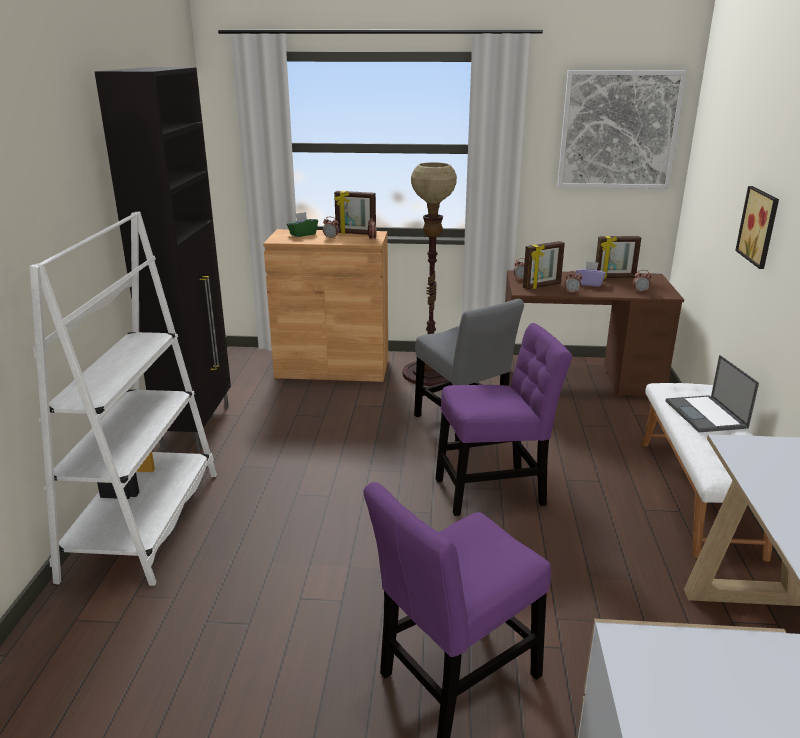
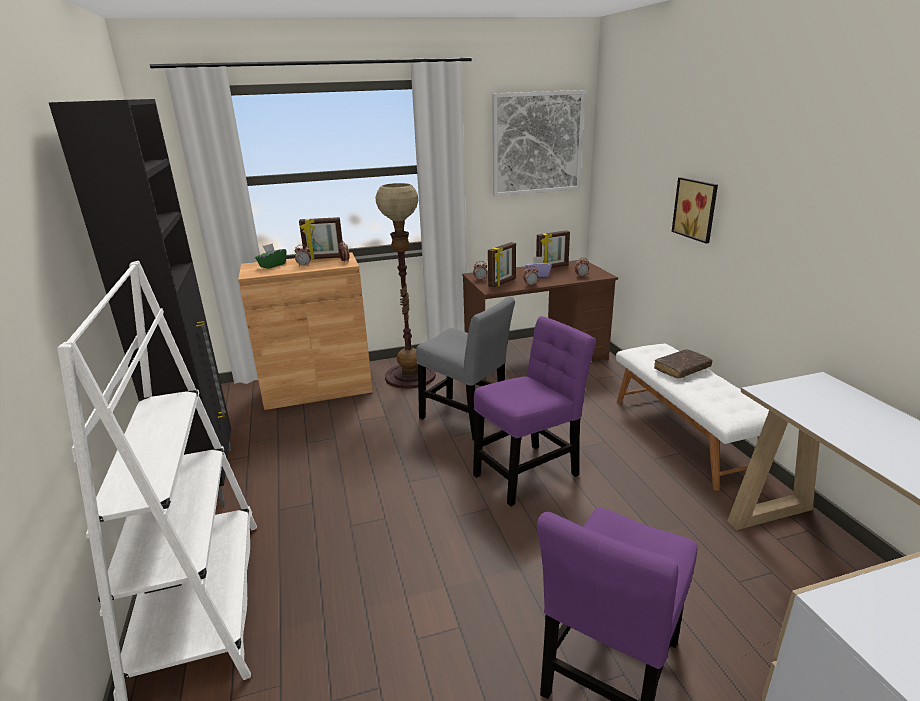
camera: 20 degrees left, 0 degrees up
laptop [666,355,759,432] -> brown book [654,349,713,379]

